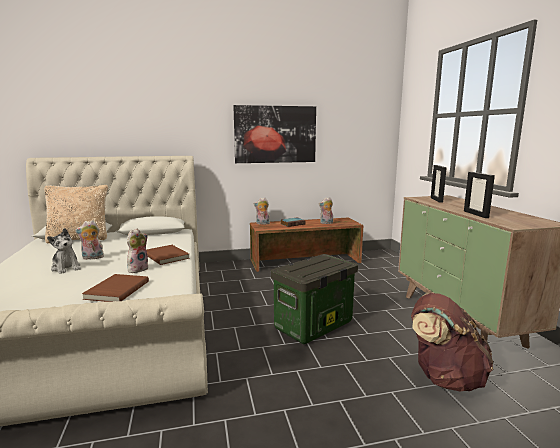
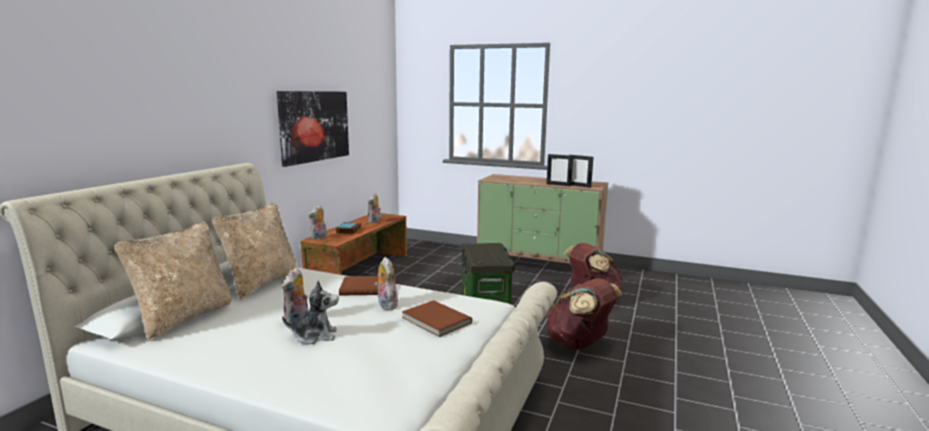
camera: 55 degrees left, 0 degrees up
picture frame [431,165,447,203] -> picture frame moved to [570,155,593,188]
none -> beige pillow [212,203,298,299]
none -> brown backpack [546,279,622,350]

